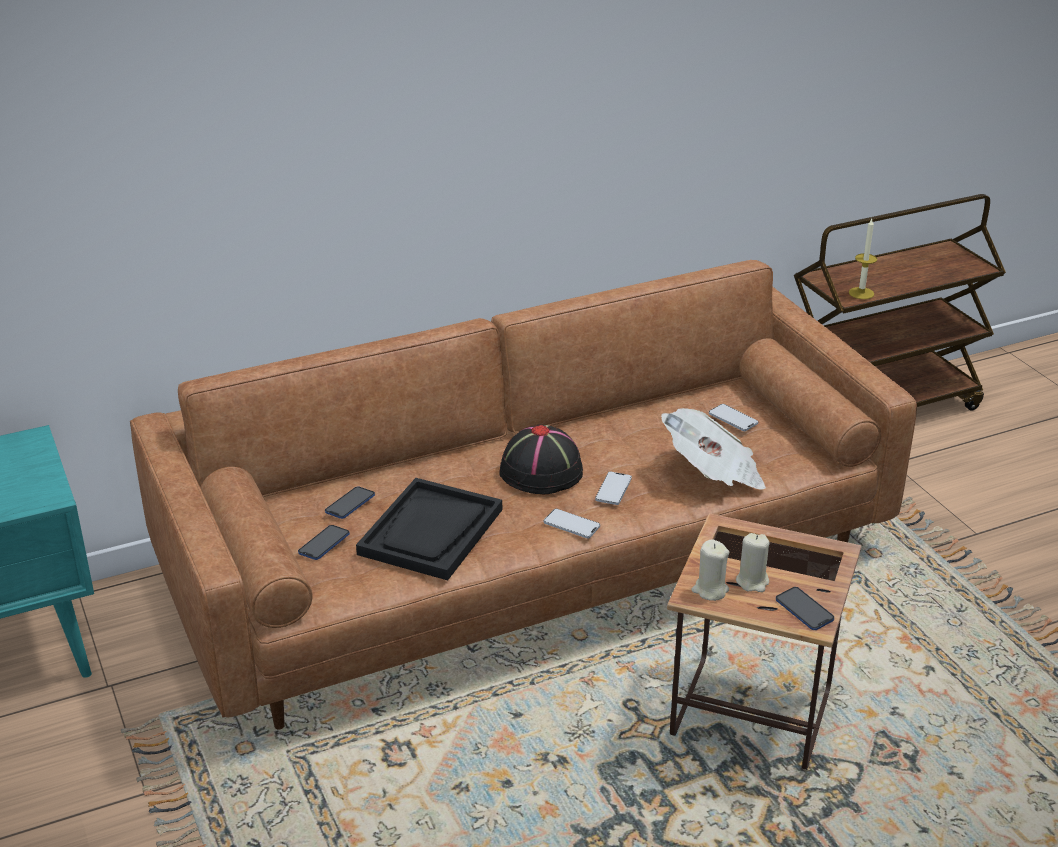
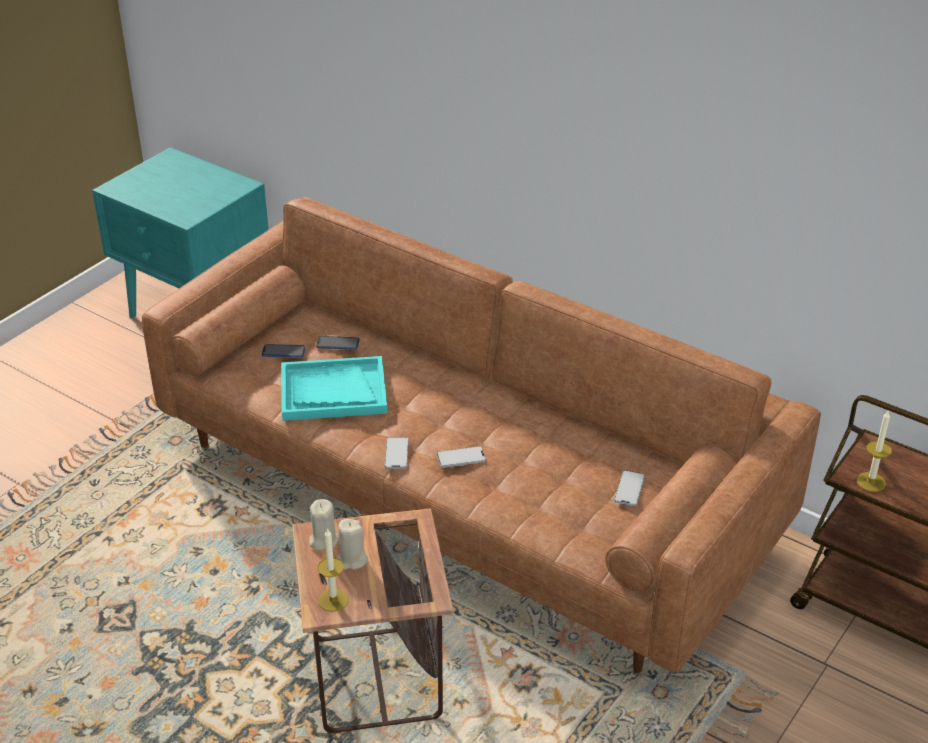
camera: 60 degrees right, 5 degrees up
black tray [356,478,502,581] -> turquoise tray [281,356,387,421]
black hat [500,424,583,494] -> none
newspaper [661,408,766,490] -> none
phone [776,587,834,630] -> candle [318,528,349,612]

